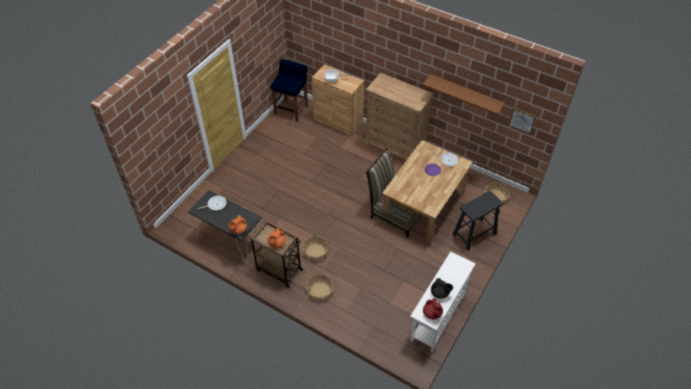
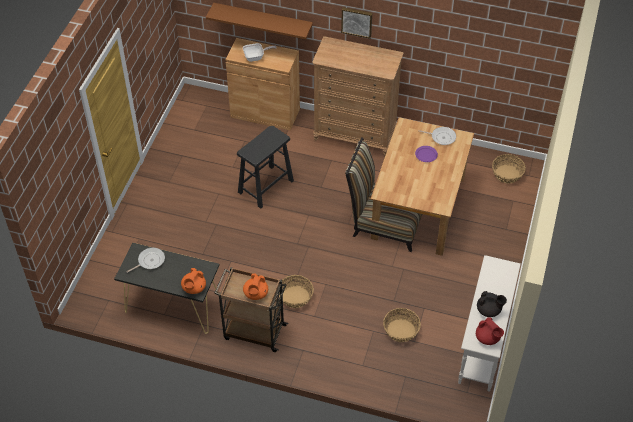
camera: 15 degrees left, 0 degrees up
blue stool [270,59,308,122] -> none
basket [306,274,333,300] -> basket moved to [383,308,421,342]
brown shelf [423,74,505,115] -> brown shelf moved to [206,3,313,39]
black stool [452,191,503,251] -> black stool moved to [237,126,294,209]
picture [509,107,536,134] -> picture moved to [341,7,372,39]

